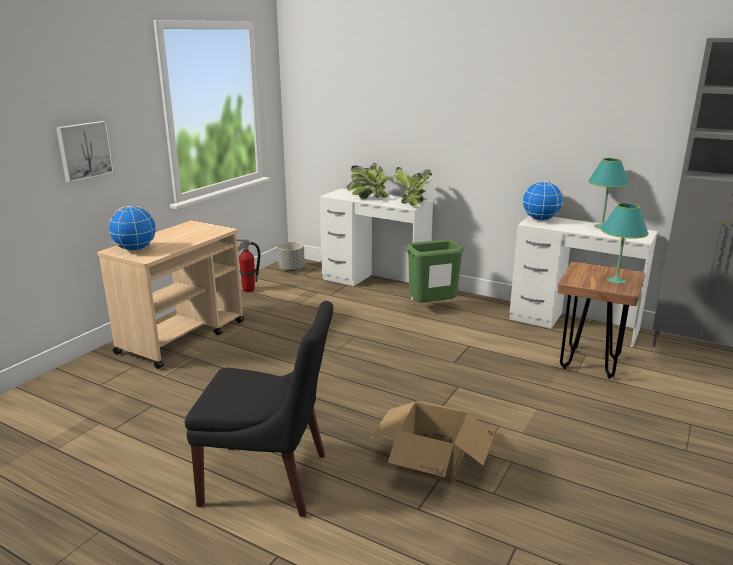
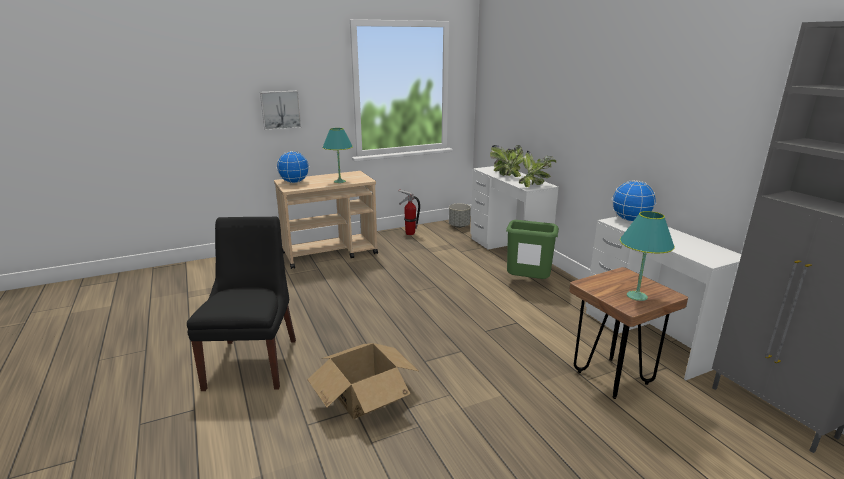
camera: 35 degrees right, 0 degrees up
black chair [185,301,333,517] -> black chair turned 135 degrees counterclockwise [187,217,296,391]
turquoise table lamp [588,158,630,229] -> turquoise table lamp moved to [322,128,353,183]

